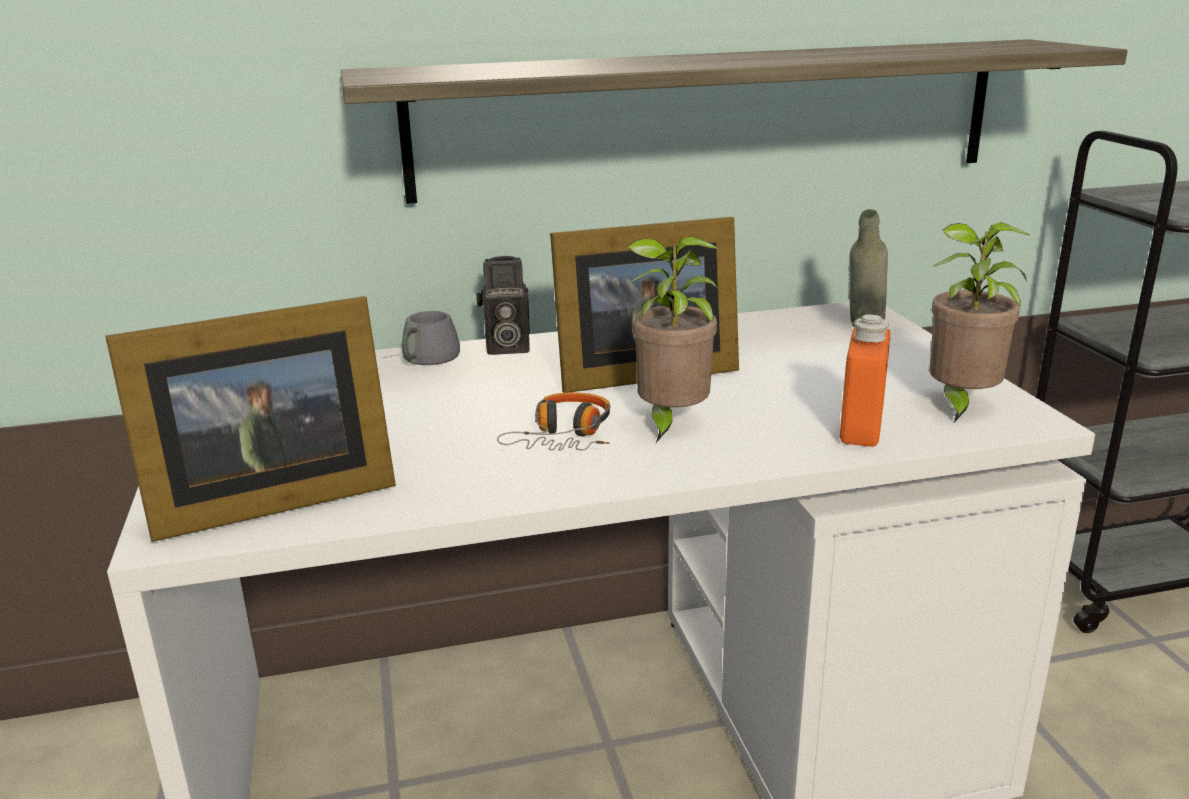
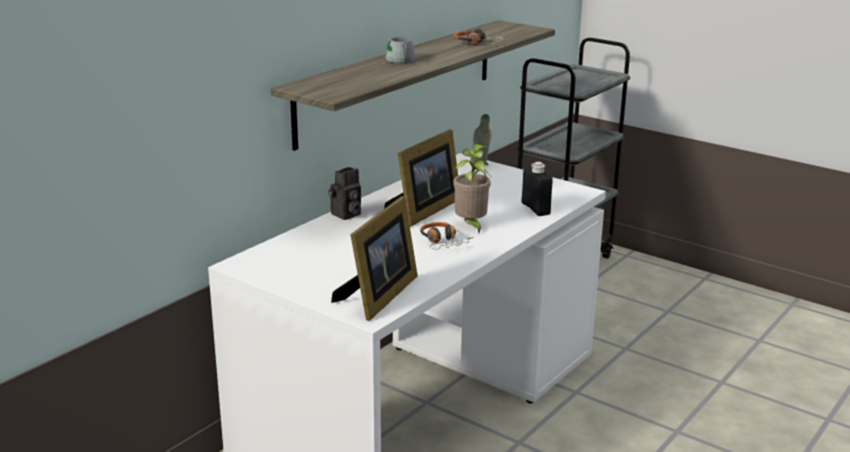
camera: 40 degrees left, 0 degrees up
grey mug [382,311,460,365] -> grey mug moved to [382,37,415,64]
orange bottle [840,314,890,447] -> black bottle [521,162,553,216]
potted plant [929,222,1031,424] -> none
none -> headphones [454,29,506,45]

